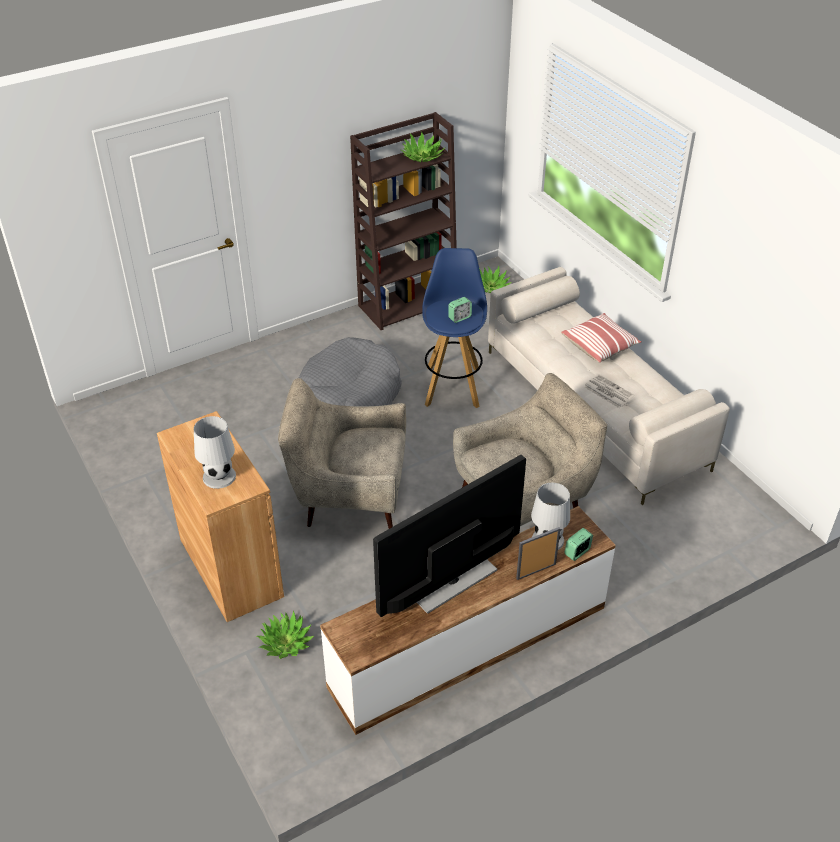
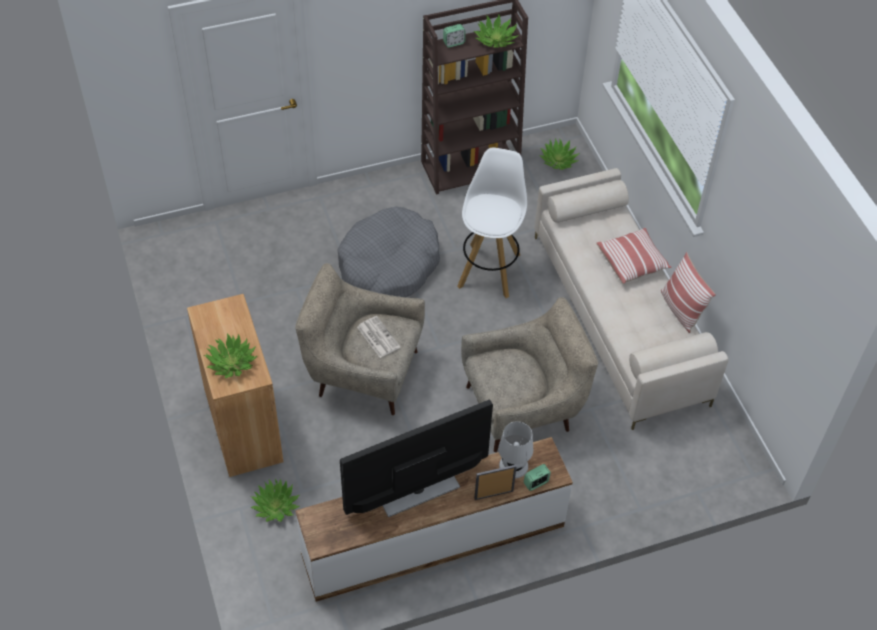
camera: 10 degrees right, 10 degrees up
white table lamp [194,416,236,489] -> potted plant [204,334,257,378]
blue stool [422,248,487,408] -> white stool [457,147,527,298]
alarm clock [448,297,472,323] -> alarm clock moved to [443,24,466,48]
newspaper [584,374,635,408] -> newspaper moved to [357,316,401,358]
none -> pillow [661,252,716,333]

